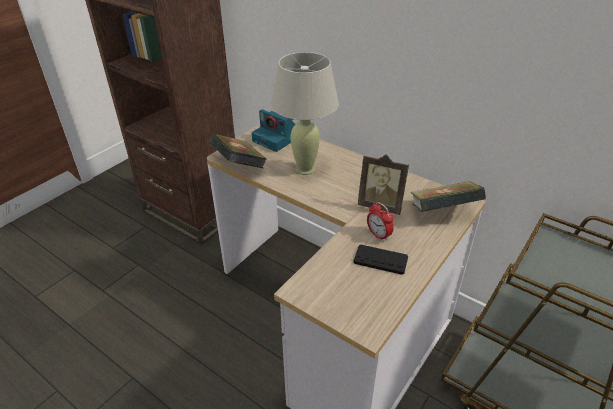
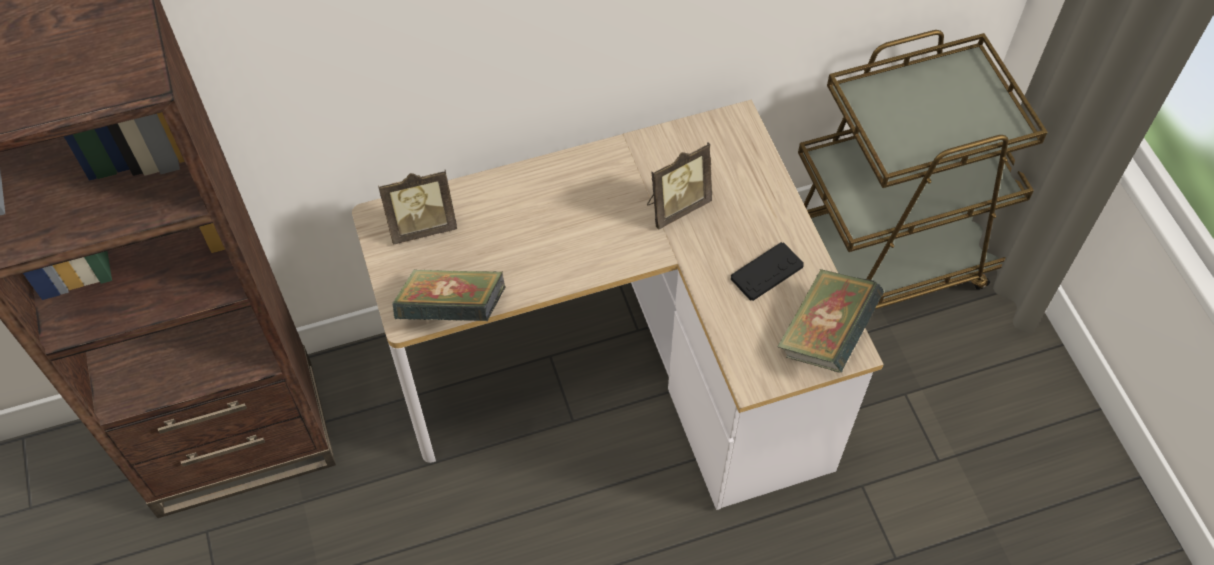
camera: 55 degrees left, 20 degrees up
camera [251,109,295,152] -> picture frame [378,170,457,245]
beige table lamp [271,52,339,175] -> none
alarm clock [367,202,394,242] -> none
book [411,181,486,212] -> book moved to [777,269,884,373]

